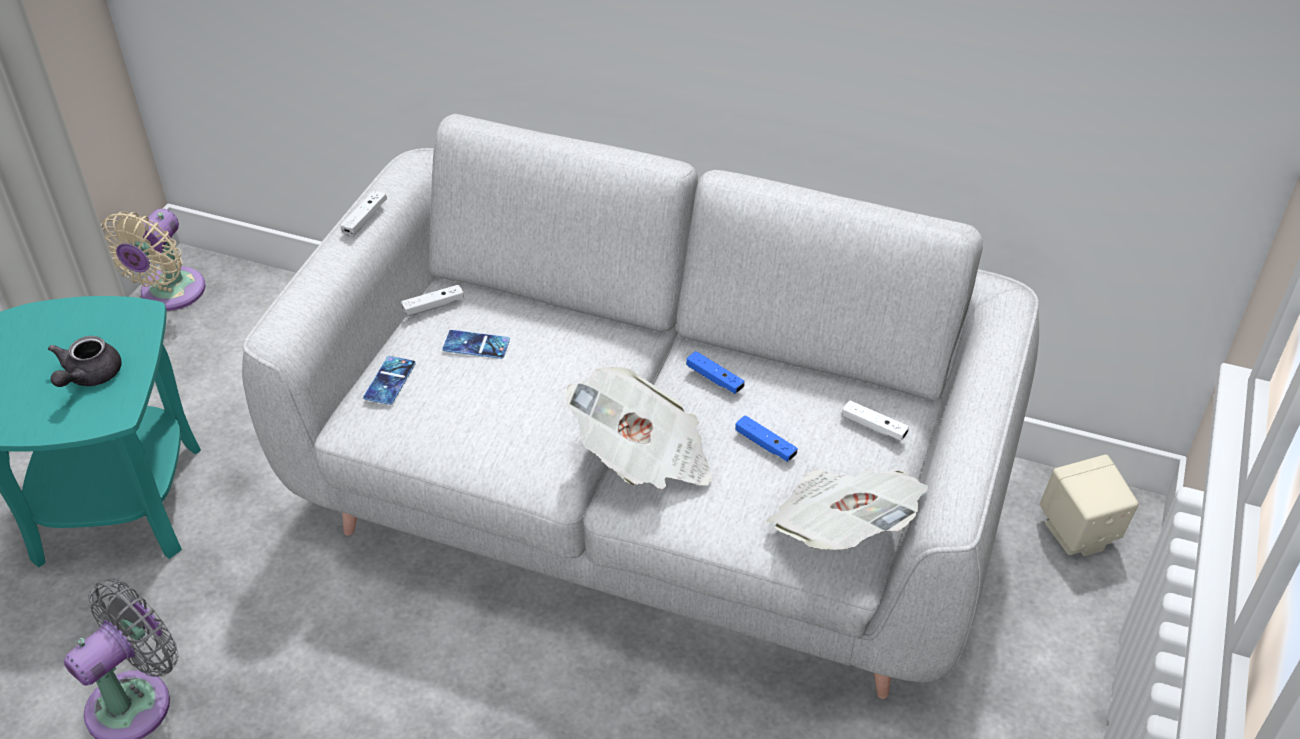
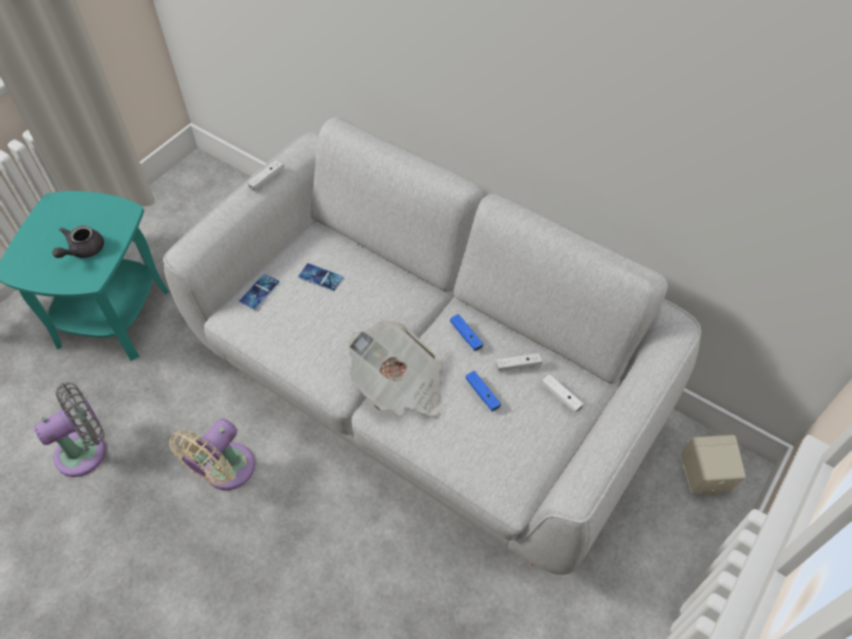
camera: 15 degrees right, 10 degrees up
beige fan [101,209,206,311] -> beige fan moved to [169,418,255,490]
white game controller [401,284,464,317] -> white game controller moved to [496,353,542,371]
newspaper [766,470,928,550] -> none

